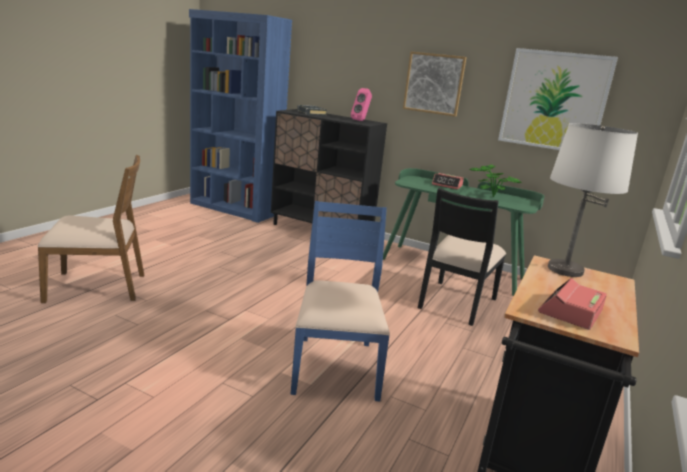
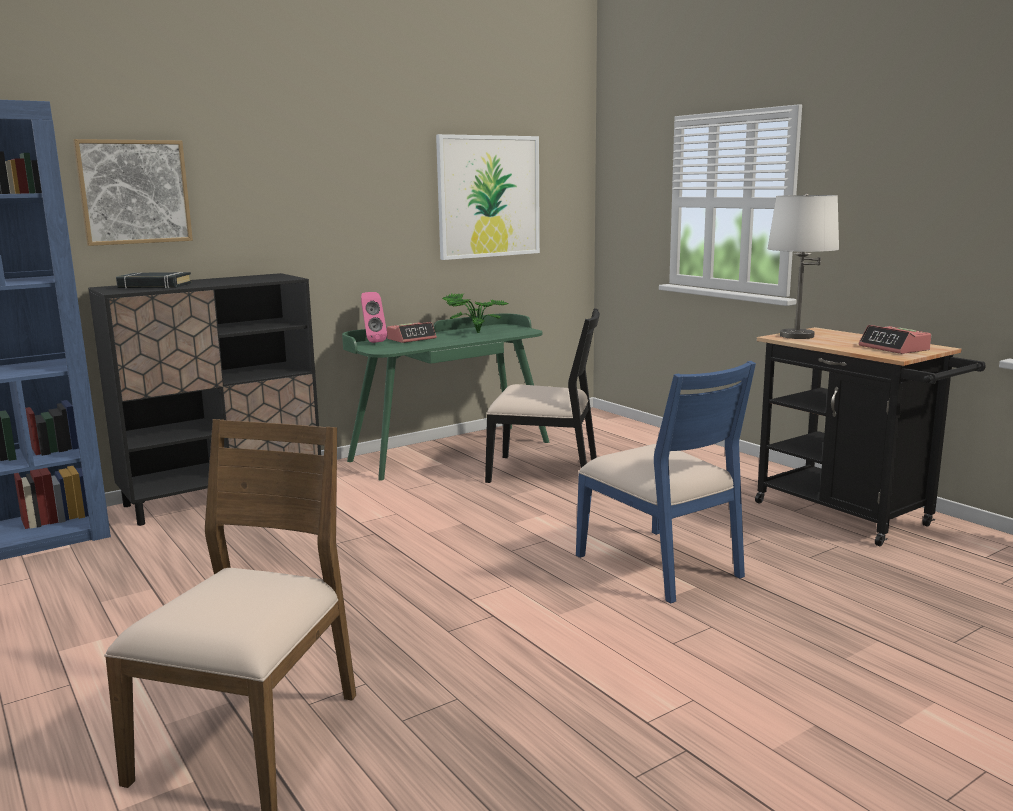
camera: 60 degrees left, 5 degrees down
blue chair [290,201,390,401] -> blue chair turned 150 degrees counterclockwise [576,361,756,604]
pink speaker [351,88,372,121] -> pink speaker moved to [361,292,387,343]
picture [403,52,467,117] -> picture moved to [73,139,193,246]
black chair [418,188,506,326] -> black chair turned 45 degrees counterclockwise [485,308,600,483]

